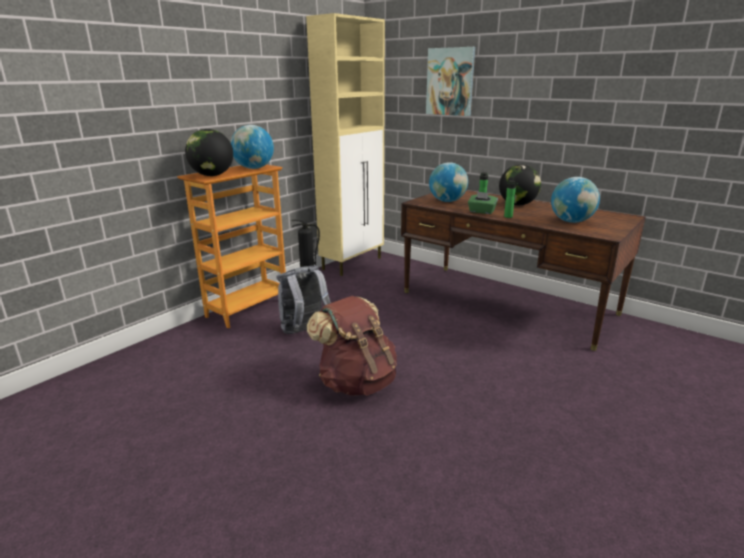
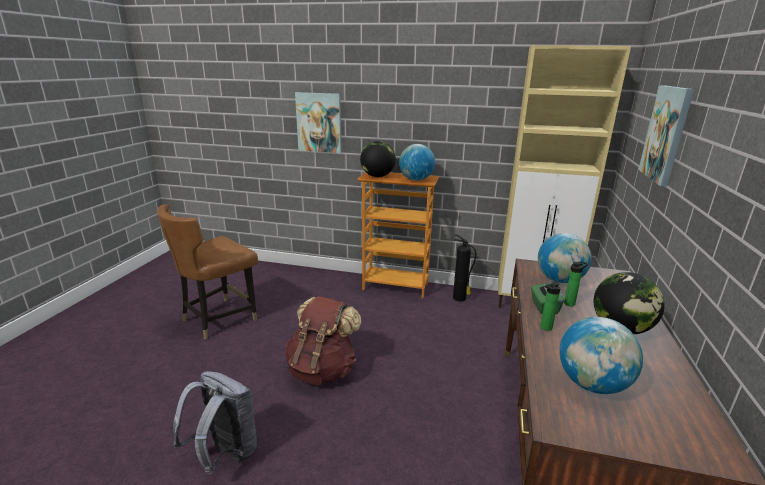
camera: 65 degrees right, 0 degrees up
grey backpack [276,266,331,334] -> grey backpack moved to [173,371,257,474]
none -> brown chair [157,204,258,339]
none -> picture [295,92,342,153]

